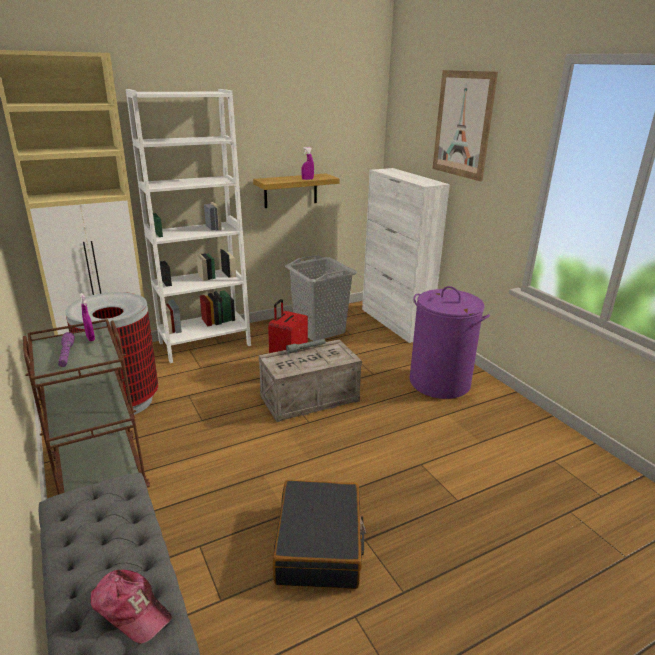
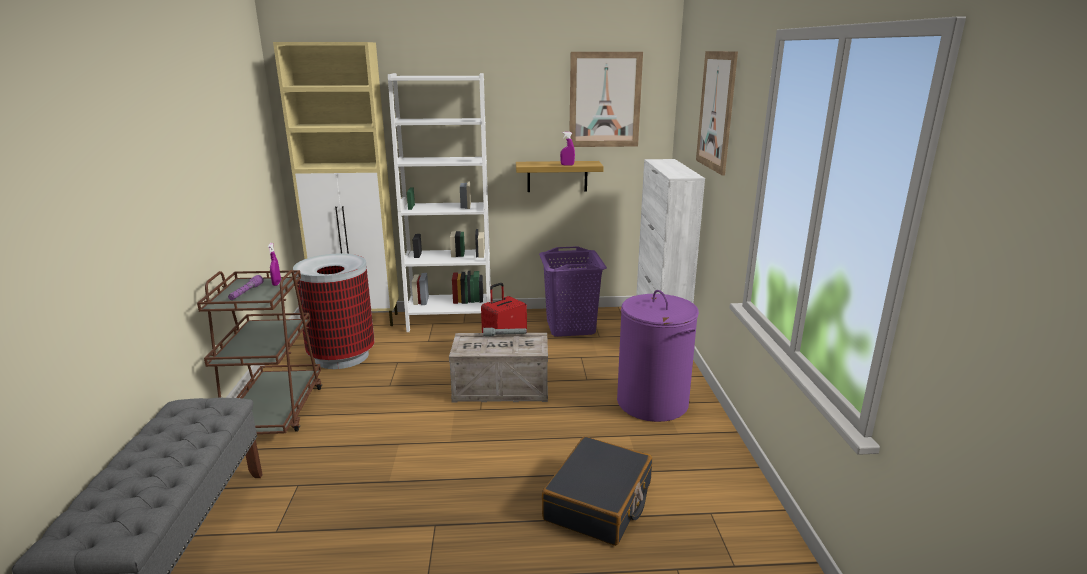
camera: 25 degrees right, 5 degrees down
cap [91,569,172,644] -> none
black suitcase [273,480,366,589] -> black suitcase moved to [542,436,652,546]
grey laundry basket [285,255,357,341] -> purple laundry basket [539,246,607,337]
none -> picture [569,52,643,147]

